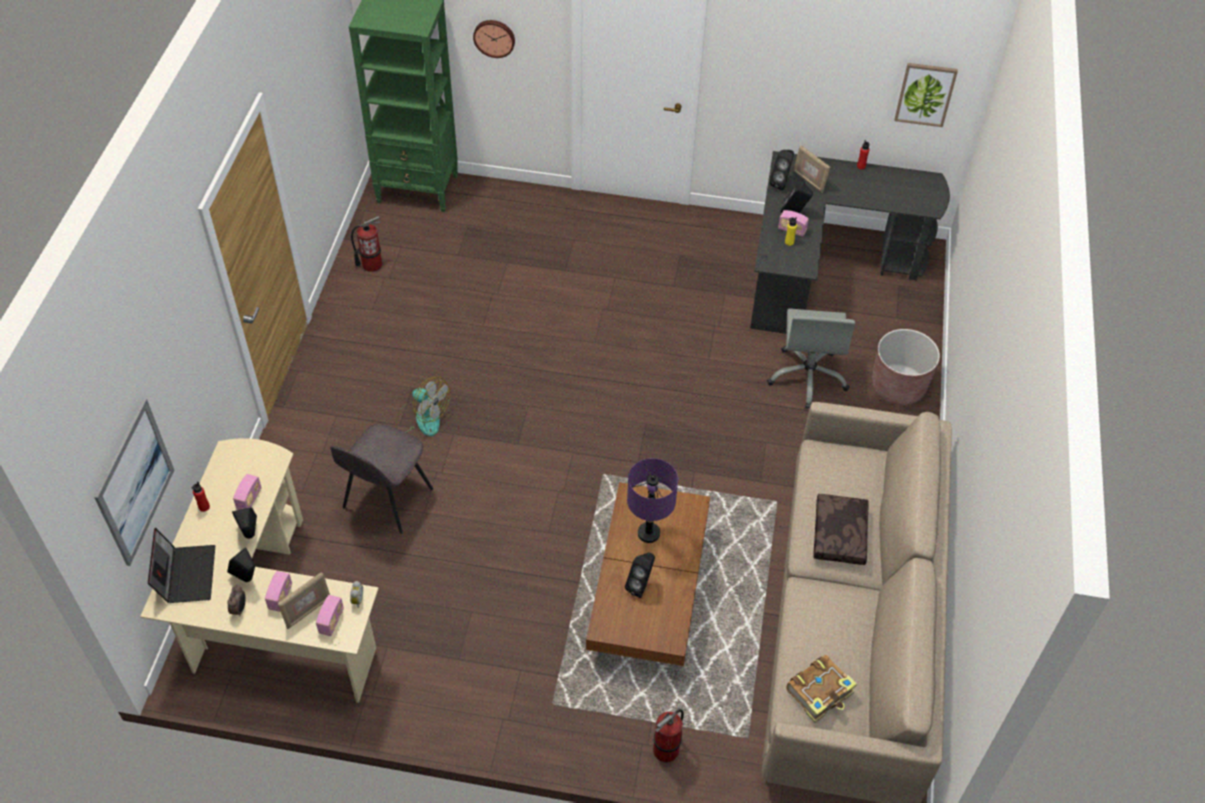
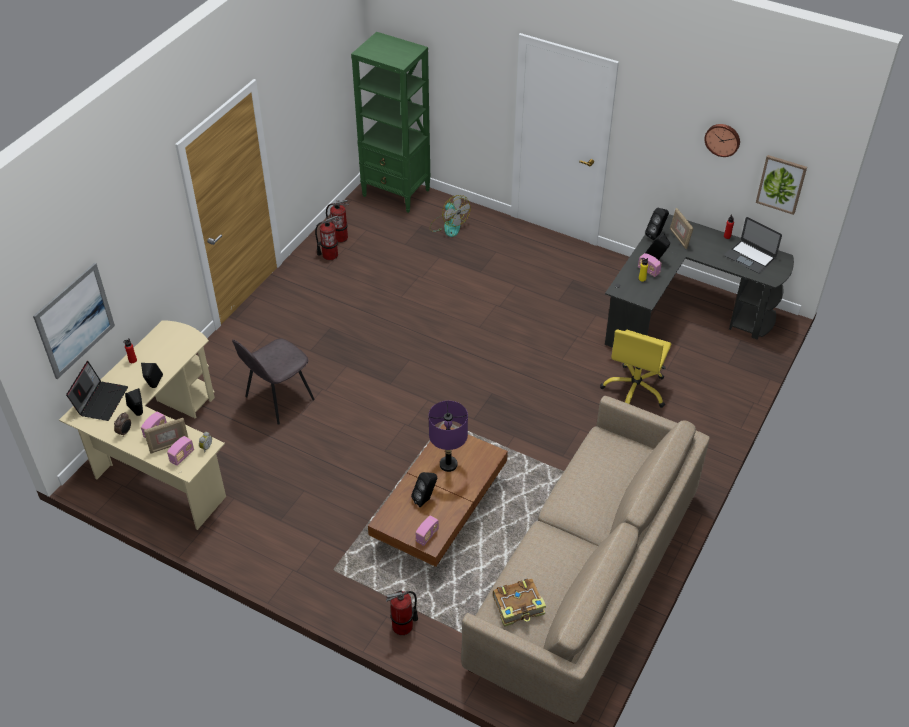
camera: 20 degrees right, 5 degrees down
radio [233,474,262,510] -> radio moved to [416,515,439,546]
fan [396,377,450,436] -> fan moved to [430,195,471,237]
wall clock [473,20,515,58] -> wall clock moved to [704,124,740,157]
grey office chair [767,308,855,409] -> yellow office chair [600,329,671,408]
brown pillow [813,494,869,565] -> none
brown planter [872,329,940,405] -> none
none -> fire extinguisher [315,216,339,260]
none -> laptop [725,217,782,273]

